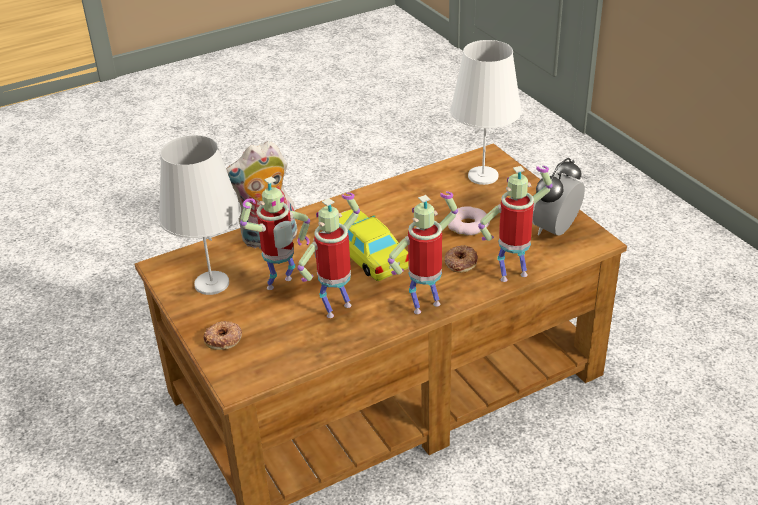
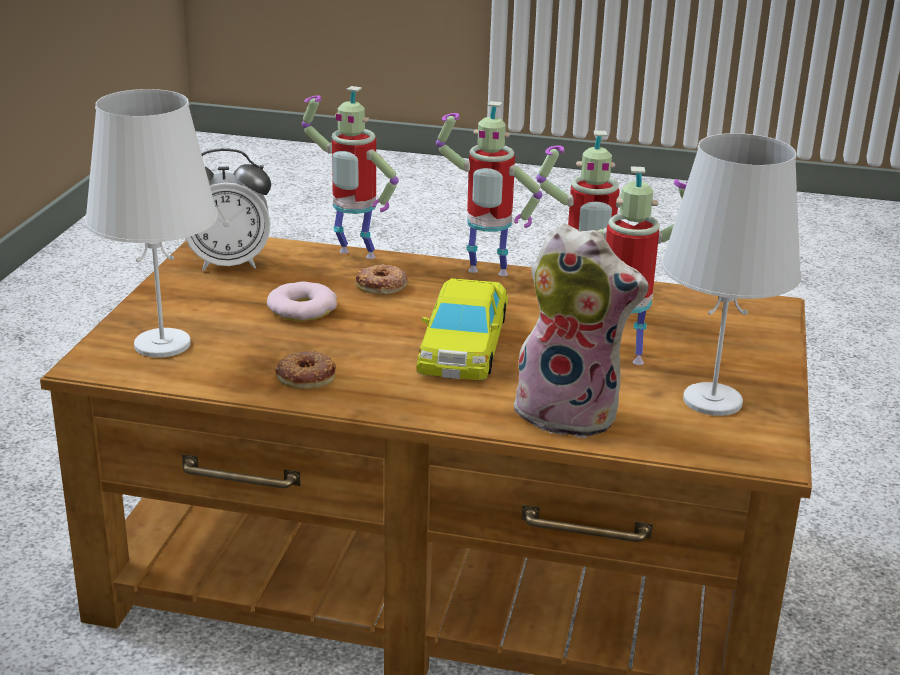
camera: 140 degrees left, 10 degrees down
donut [204,321,242,350] -> donut moved to [275,351,336,390]

